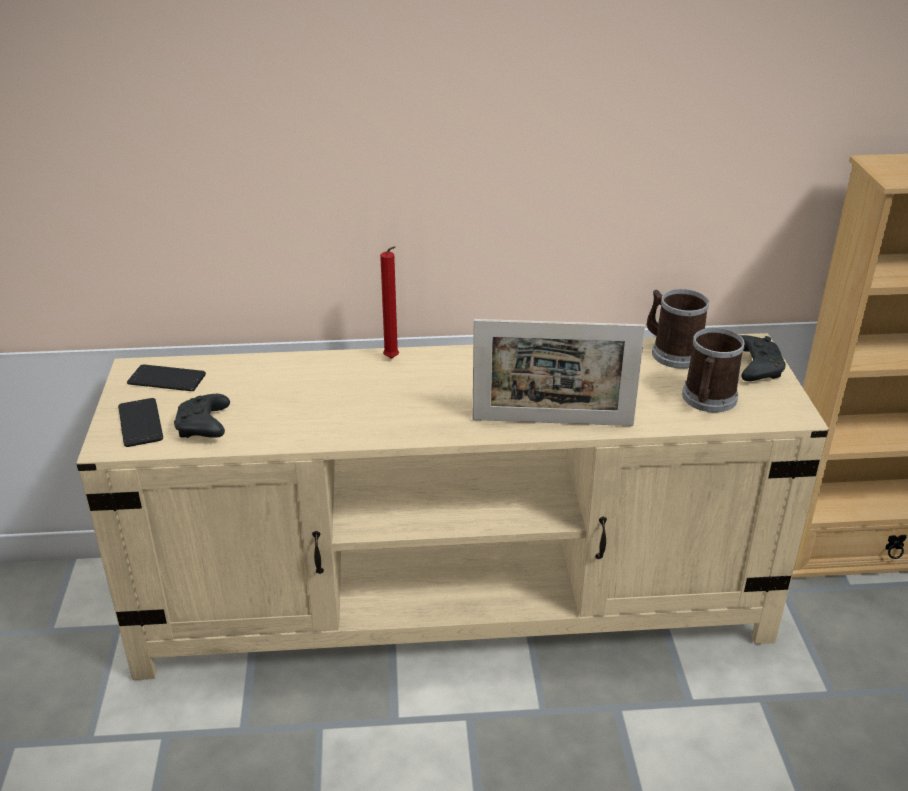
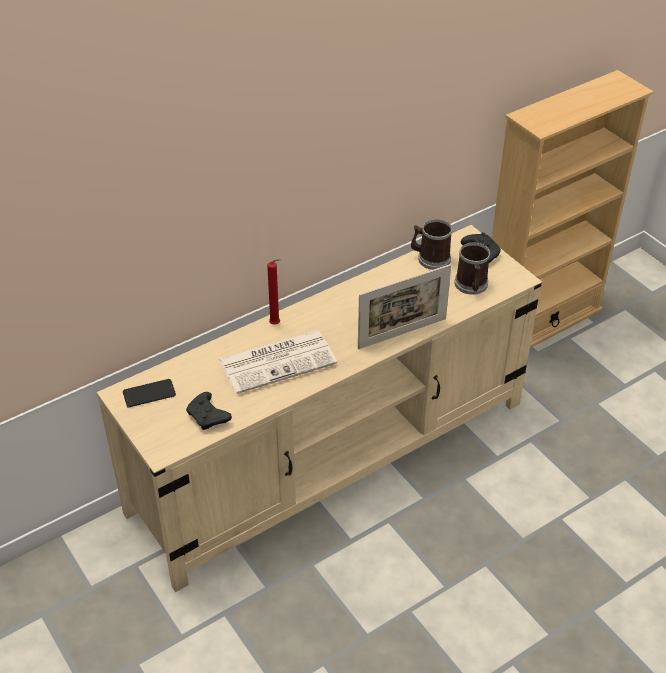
camera: 30 degrees left, 10 degrees up
phone [118,398,163,447] -> none
none -> newspaper [219,330,337,394]

